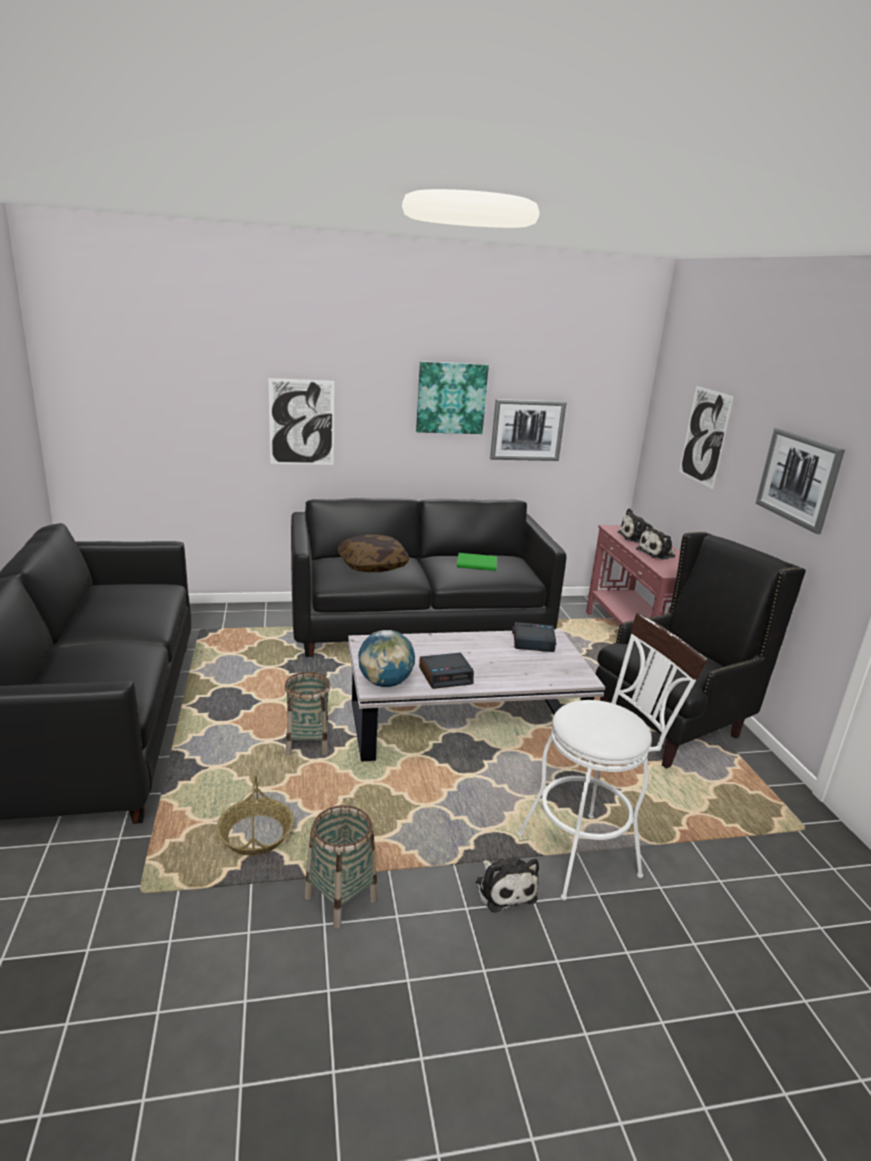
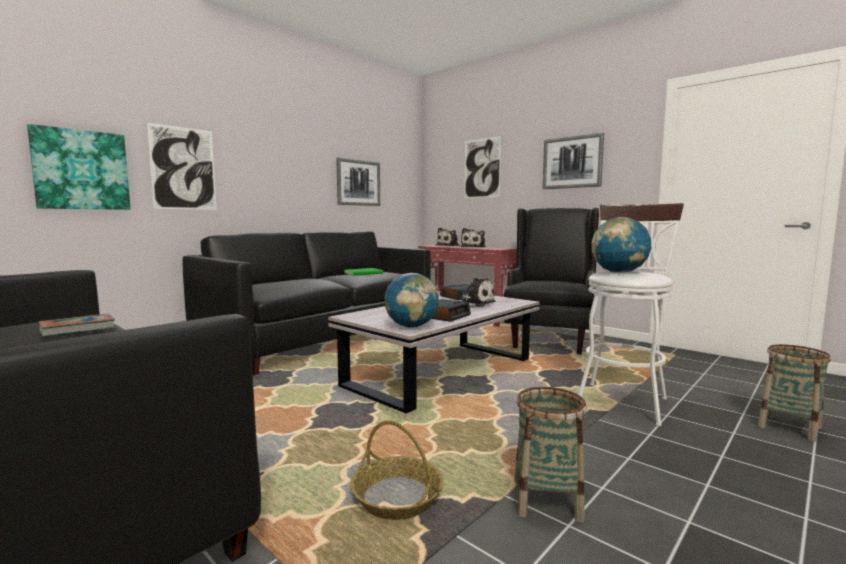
camera: 35 degrees left, 15 degrees down
basket [284,672,330,756] -> basket moved to [758,344,831,442]
pillow [338,535,409,572] -> none
picture [416,361,489,434] -> picture moved to [27,124,131,210]
plush toy [476,857,539,913] -> plush toy moved to [454,278,496,307]
none -> book [38,314,116,337]
none -> globe [591,217,651,273]

